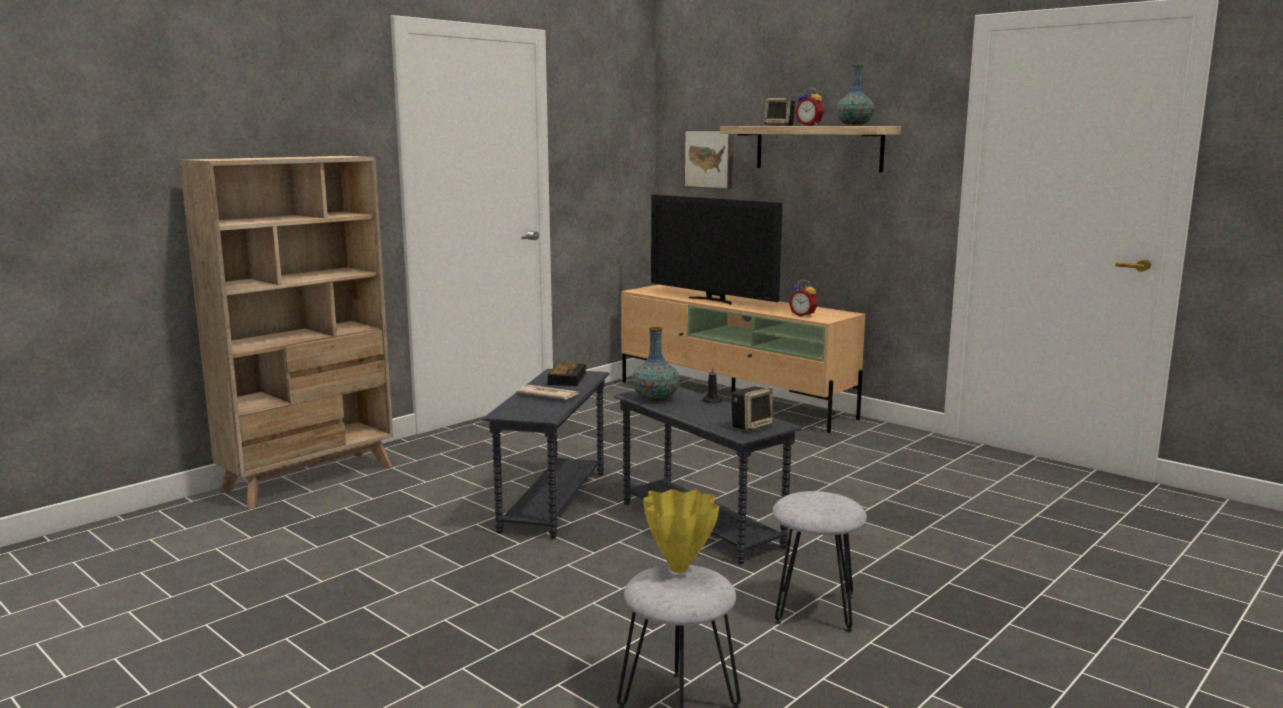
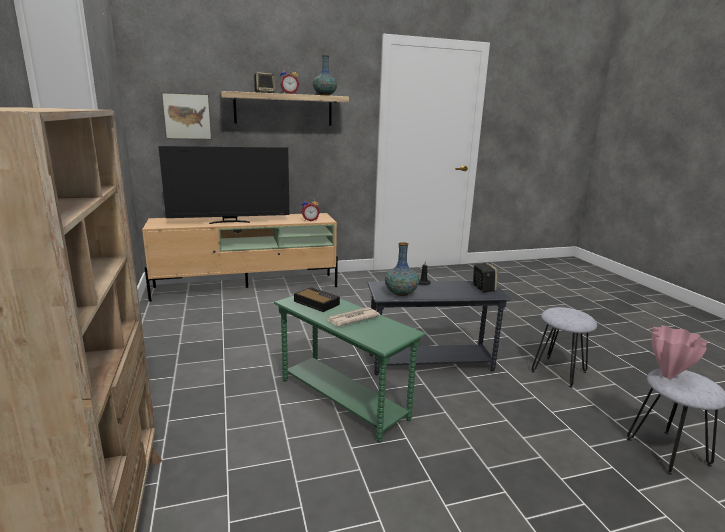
camera: 60 degrees left, 5 degrees up
grey side table [483,369,609,539] -> green side table [274,288,426,442]
yellow vase [643,489,719,573] -> pink vase [652,325,707,379]

